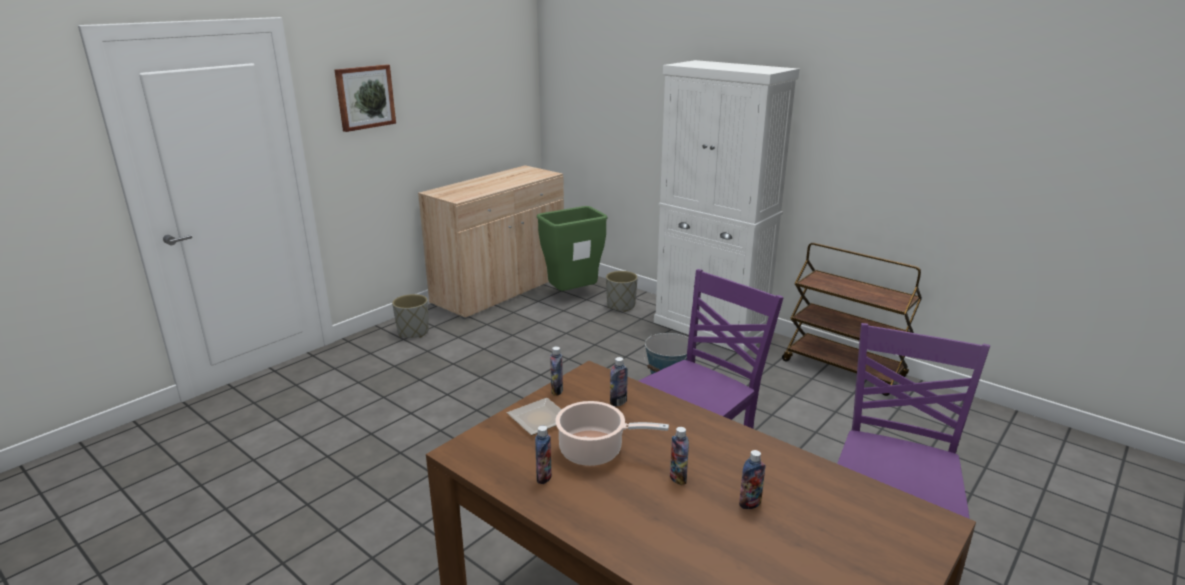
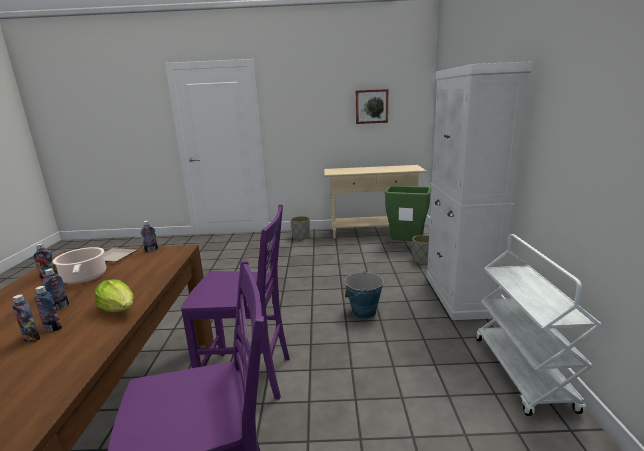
camera: 50 degrees right, 5 degrees down
picture [335,64,396,132] -> picture moved to [356,89,388,124]
beige cabinet [418,165,564,319] -> beige console table [324,165,426,239]
bottle [610,357,628,407] -> bottle moved to [34,286,62,332]
brown cart [782,242,922,396] -> white cart [476,234,602,416]
none -> lettuce [94,279,134,312]

